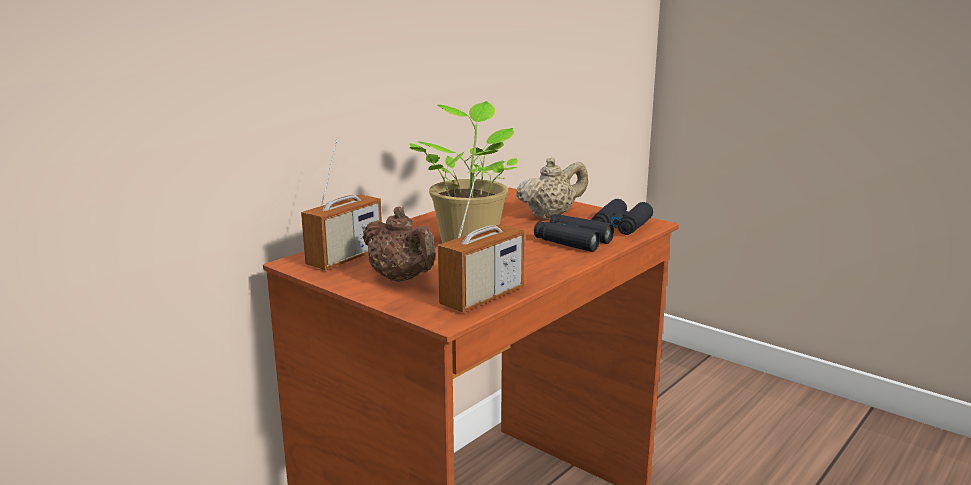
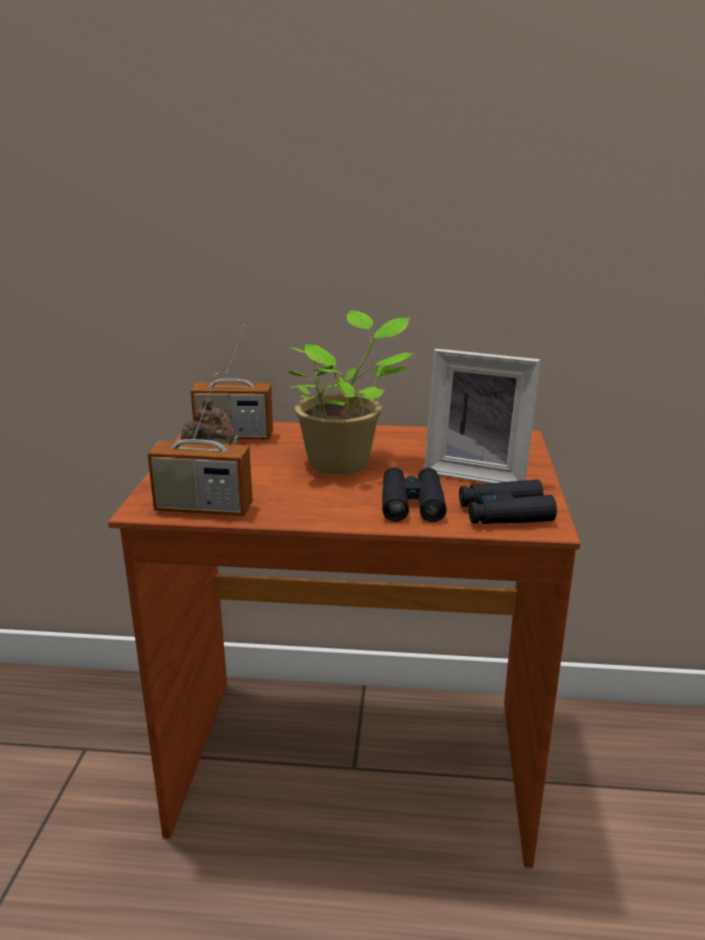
camera: 55 degrees right, 5 degrees up
beige teapot [516,158,588,219] -> picture frame [424,349,541,483]

